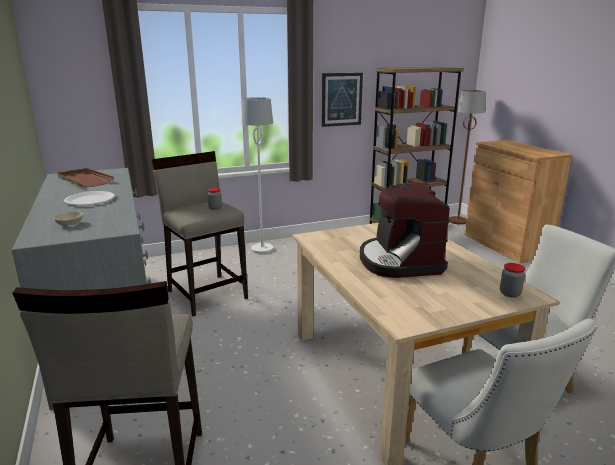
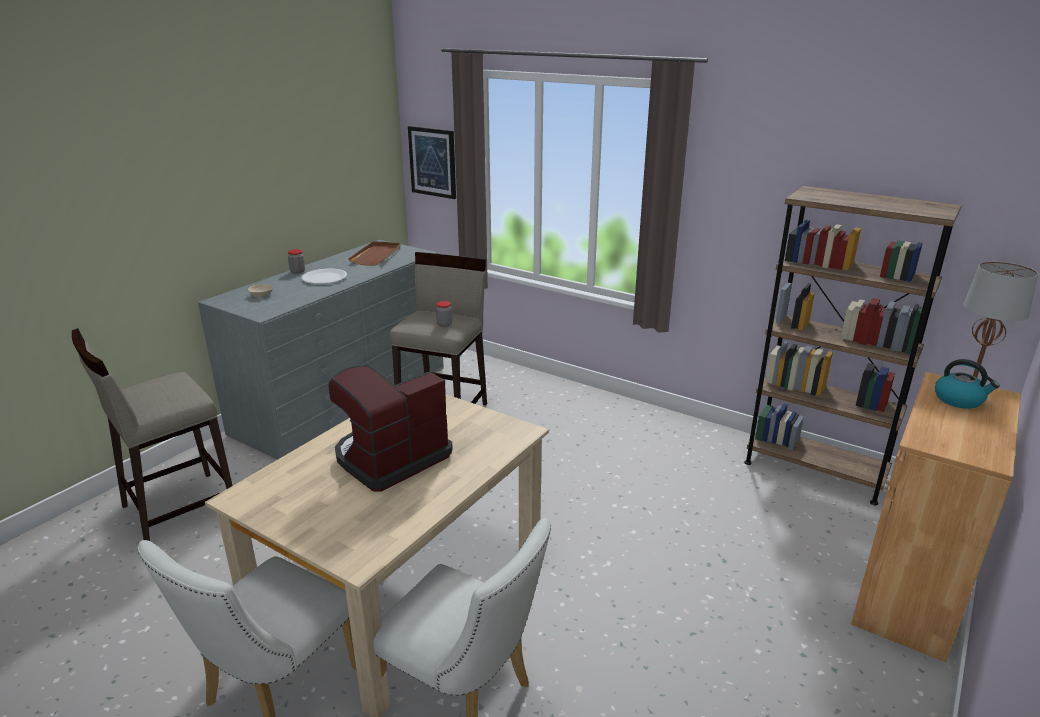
camera: 55 degrees right, 5 degrees up
white floor lamp [242,97,273,254] -> none
picture [322,73,363,127] -> picture moved to [408,126,456,199]
jar [500,263,525,298] -> jar moved to [288,249,305,274]
none -> kettle [935,359,1000,409]

